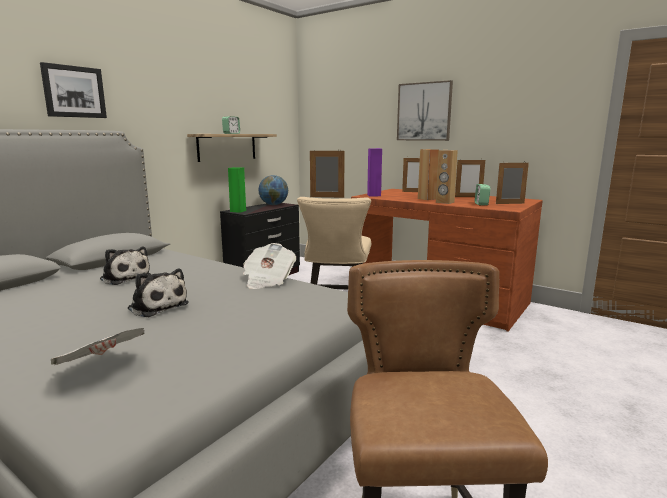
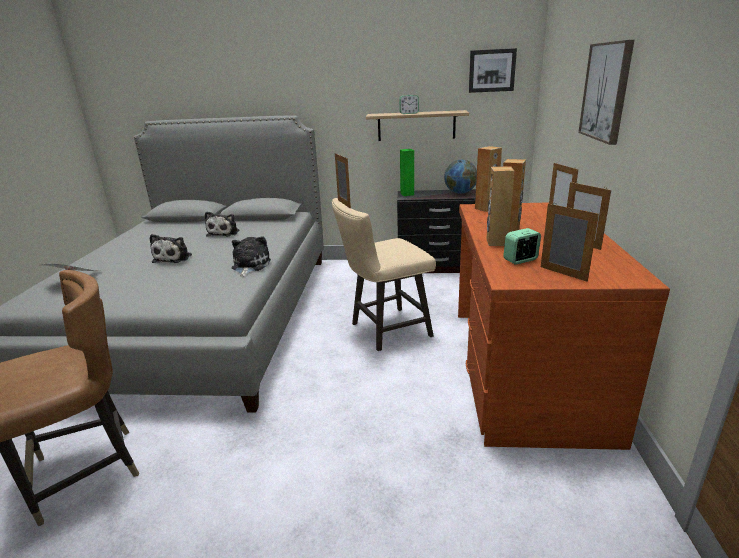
camera: 60 degrees right, 10 degrees up
picture [40,62,107,118] -> picture moved to [469,48,517,93]
newspaper [243,243,297,289] -> plush toy [232,236,271,277]
purple speaker [367,148,382,196] -> brown speaker [475,146,502,212]

